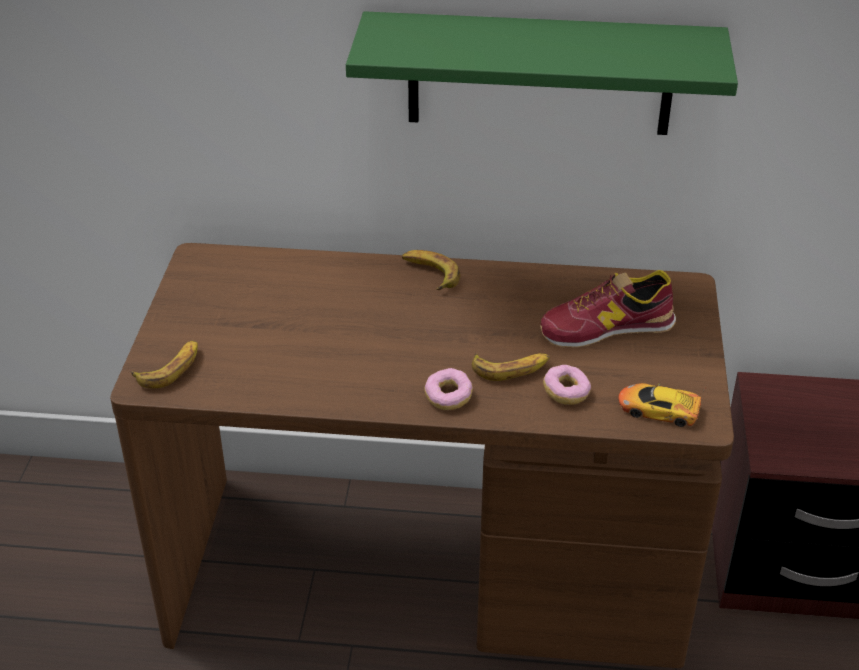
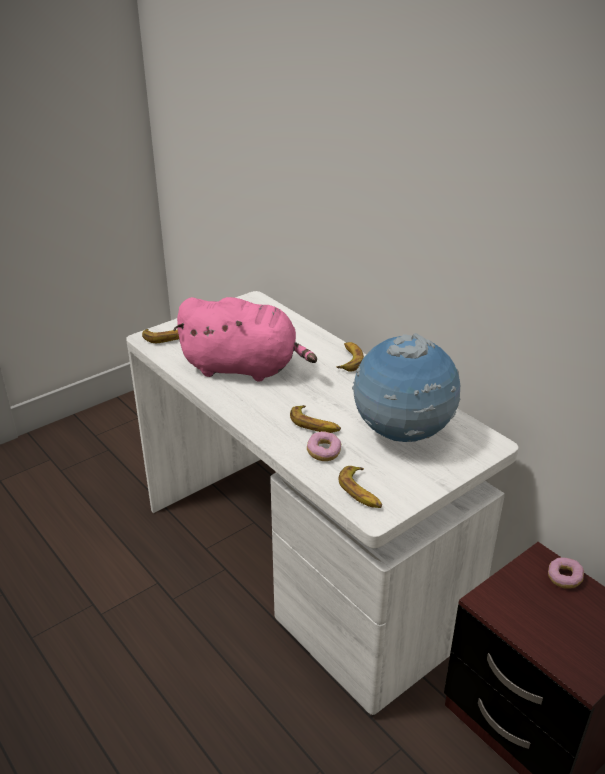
camera: 45 degrees right, 5 degrees down
brown desk [110,243,734,668] -> white desk [126,291,519,715]
green shelf [346,11,738,135] -> none
donut [425,368,473,410] -> donut moved to [548,557,584,589]
shoe [540,270,676,348] -> globe [352,333,460,442]
toy car [618,383,706,427] -> banana [338,466,382,508]
none -> pink plush toy [173,297,317,382]

